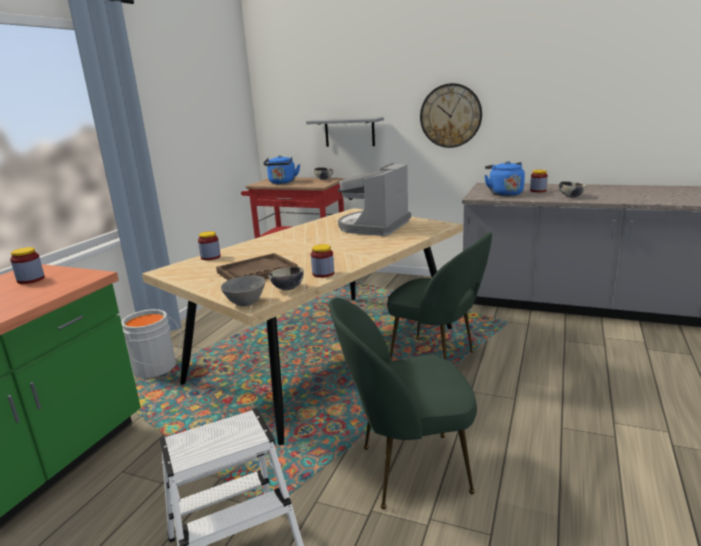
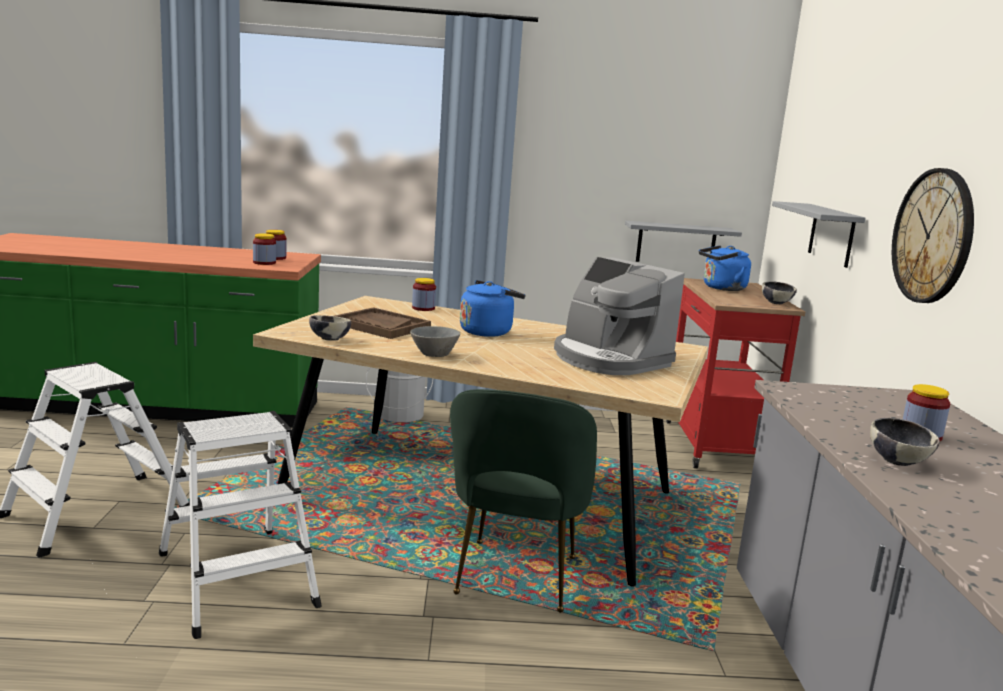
camera: 65 degrees right, 5 degrees down
grey bowl [221,276,265,306] -> grey bowl moved to [410,326,460,357]
jar [311,244,334,278] -> jar moved to [253,234,276,265]
green chair [329,297,477,509] -> white step ladder [159,411,322,639]
coffee machine [338,163,411,236] -> coffee machine turned 135 degrees counterclockwise [554,257,685,375]
blue kettle [484,161,525,196] -> blue kettle moved to [460,280,525,337]
none -> grey shelf [625,221,742,262]

